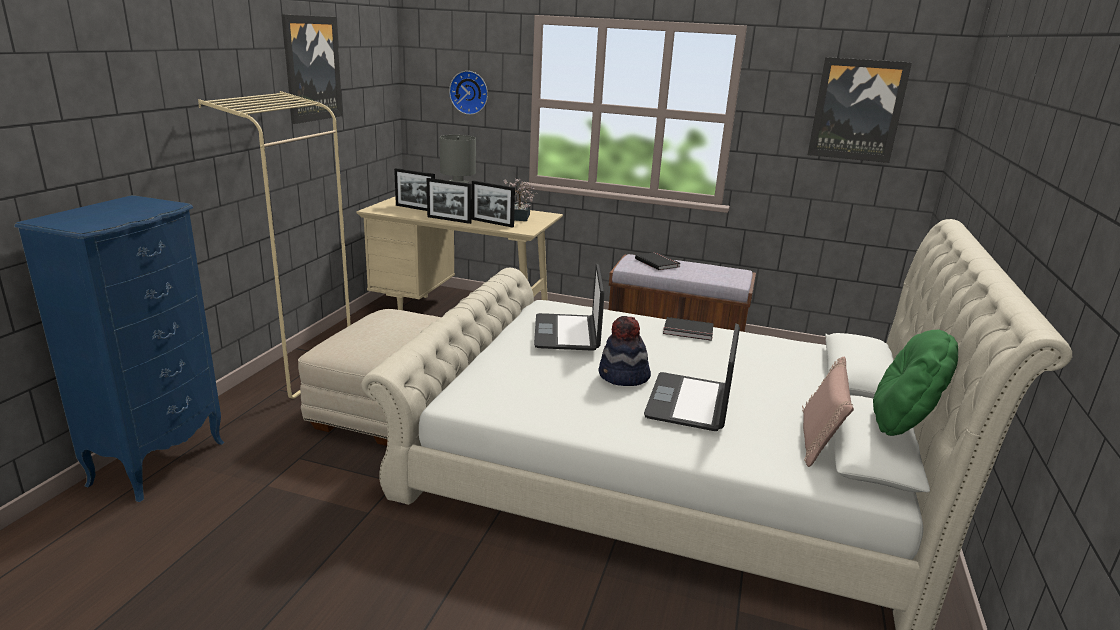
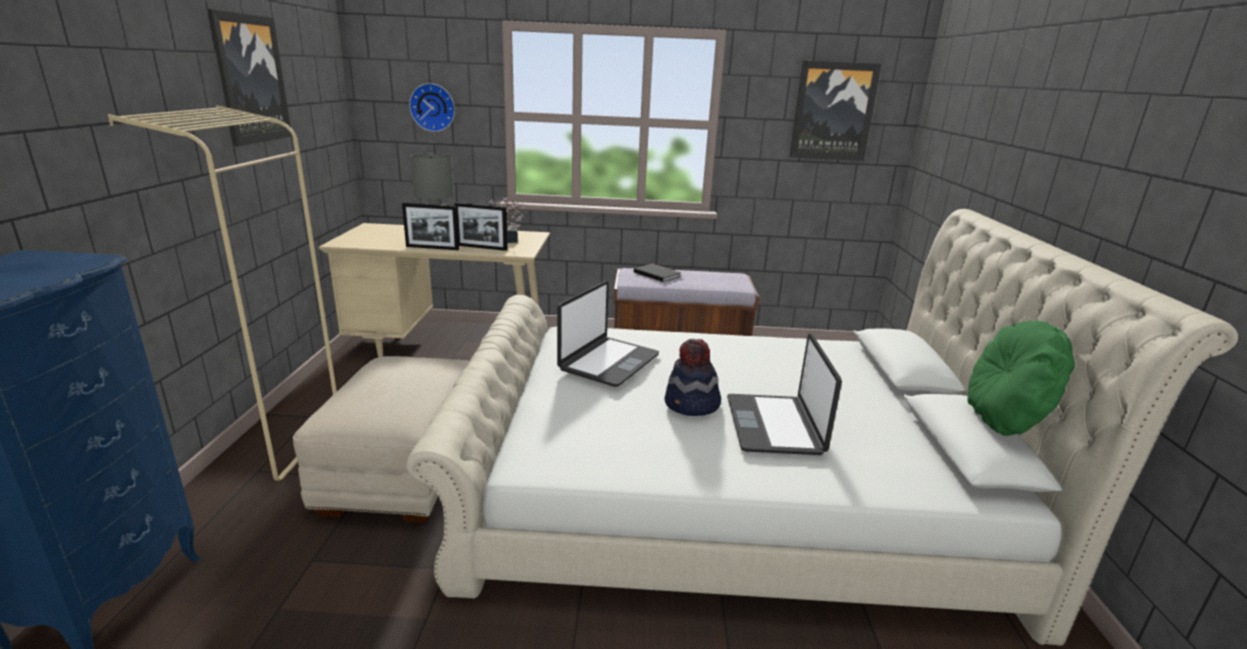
camera: 15 degrees left, 0 degrees up
picture frame [394,168,435,211] -> none
laptop [534,264,605,351] -> laptop turned 135 degrees counterclockwise [557,281,659,387]
black book [663,317,714,341] -> none
beige pillow [802,357,854,467] -> none

